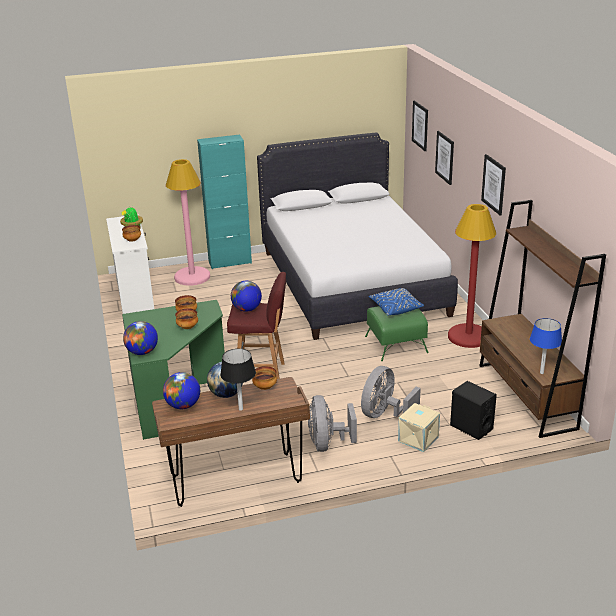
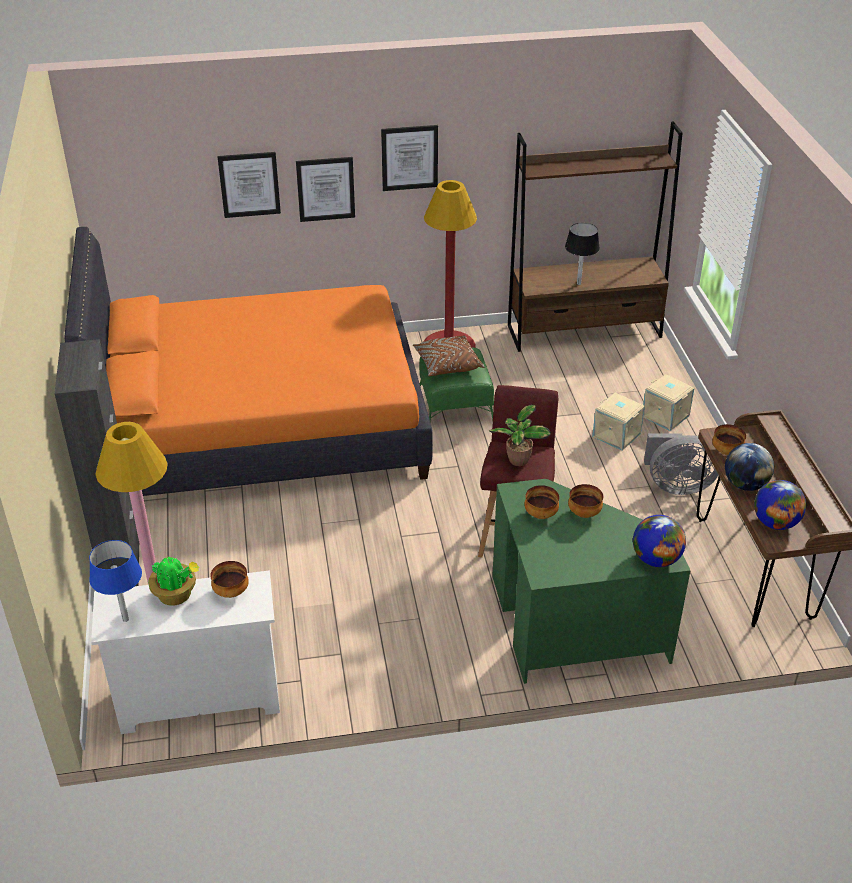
camera: 85 degrees left, 10 degrees up
turquoise cabinet [197,135,252,269] -> black cabinet [55,339,139,586]
black table lamp [220,348,256,411] -> black table lamp moved to [565,223,600,285]
globe [231,281,262,312] -> potted plant [489,404,551,466]
white bed [257,132,458,340] -> orange bed [64,227,433,496]
grey fan [361,366,421,418] -> beige storage box [592,393,645,451]
blue pillow [369,288,424,316] -> brown pillow [413,335,485,376]
picture [412,100,428,151] -> picture moved to [296,157,355,222]
black speaker [450,381,497,440] -> none
blue table lamp [530,318,562,374] -> blue table lamp moved to [89,540,142,622]

